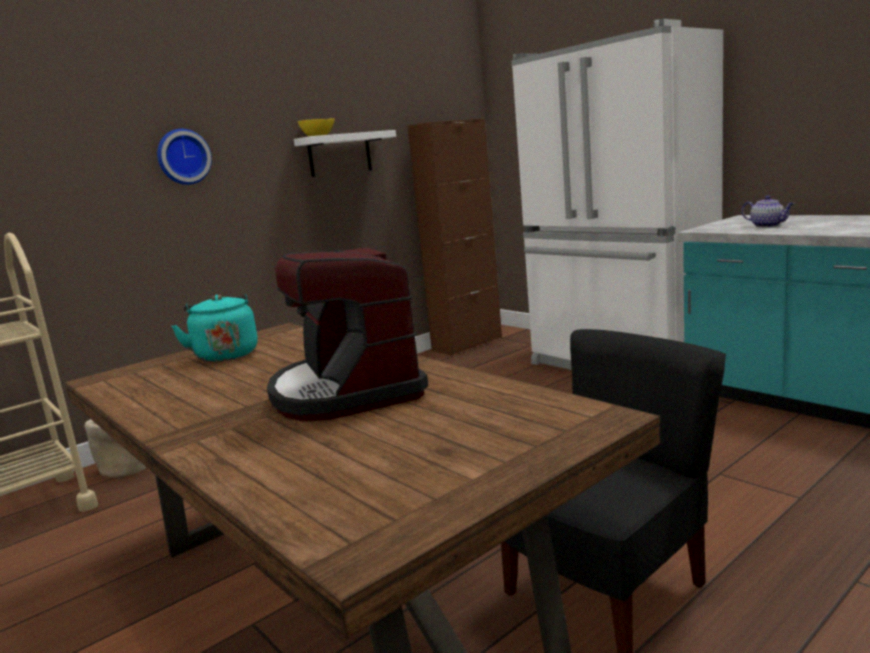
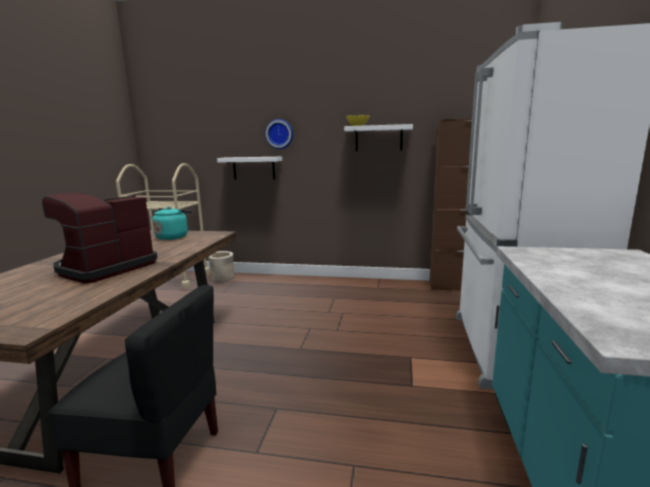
camera: 50 degrees right, 0 degrees up
teapot [742,196,795,227] -> none
none -> white shelf [217,157,282,180]

